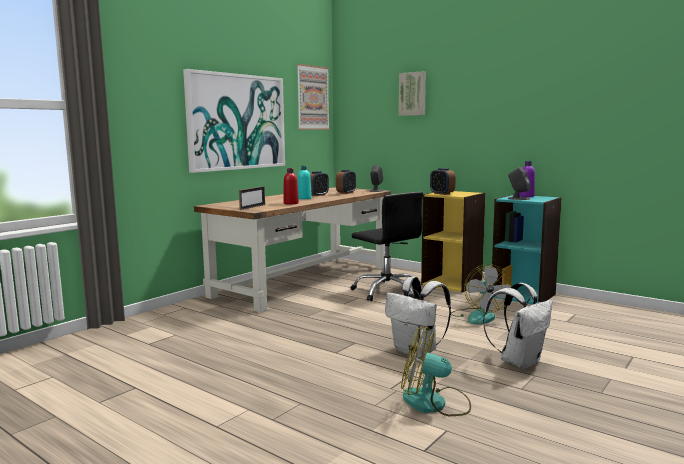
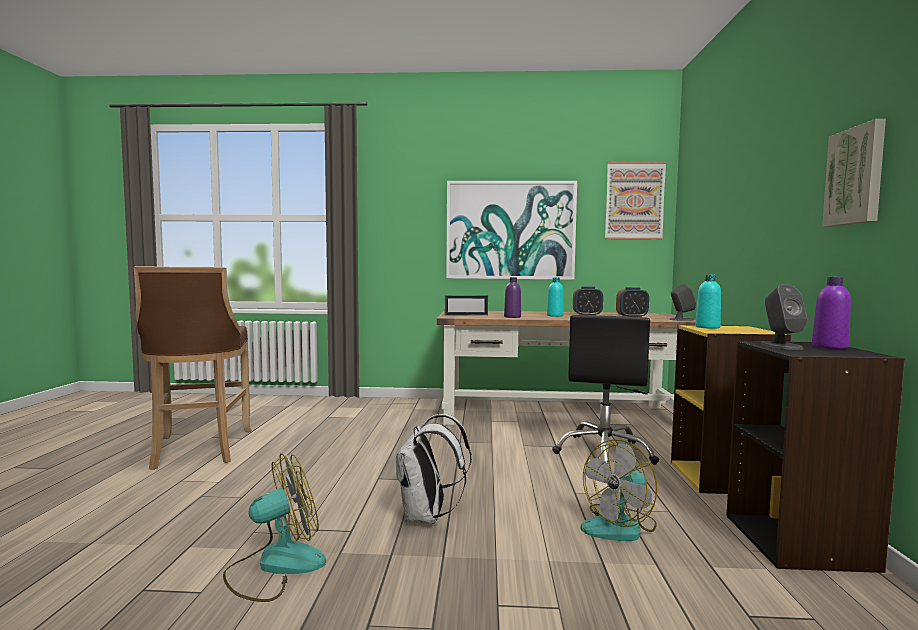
camera: 55 degrees right, 5 degrees down
red bottle [284,168,299,205] -> purple bottle [504,277,521,318]
picture [399,71,426,116] -> picture moved to [822,119,886,227]
fan [401,326,471,416] -> fan turned 75 degrees clockwise [223,453,326,602]
alarm clock [430,168,456,195] -> turquoise bottle [695,275,721,329]
white backpack [483,283,552,369] -> none
turquoise bookcase [492,194,562,304] -> black bookcase [726,341,905,573]
none -> brown stool [133,266,252,470]

